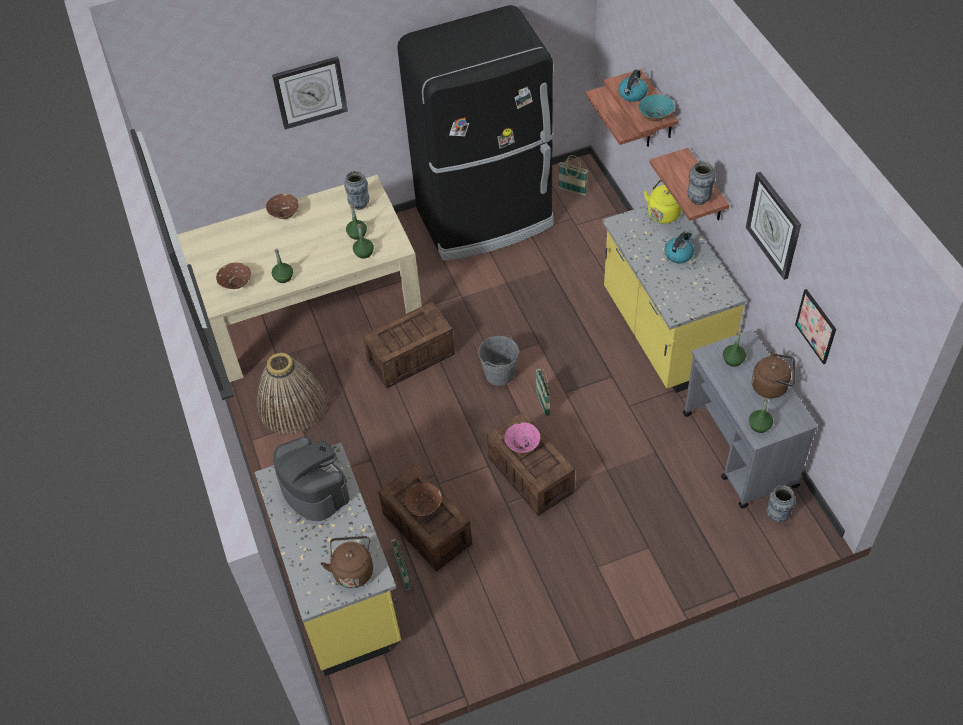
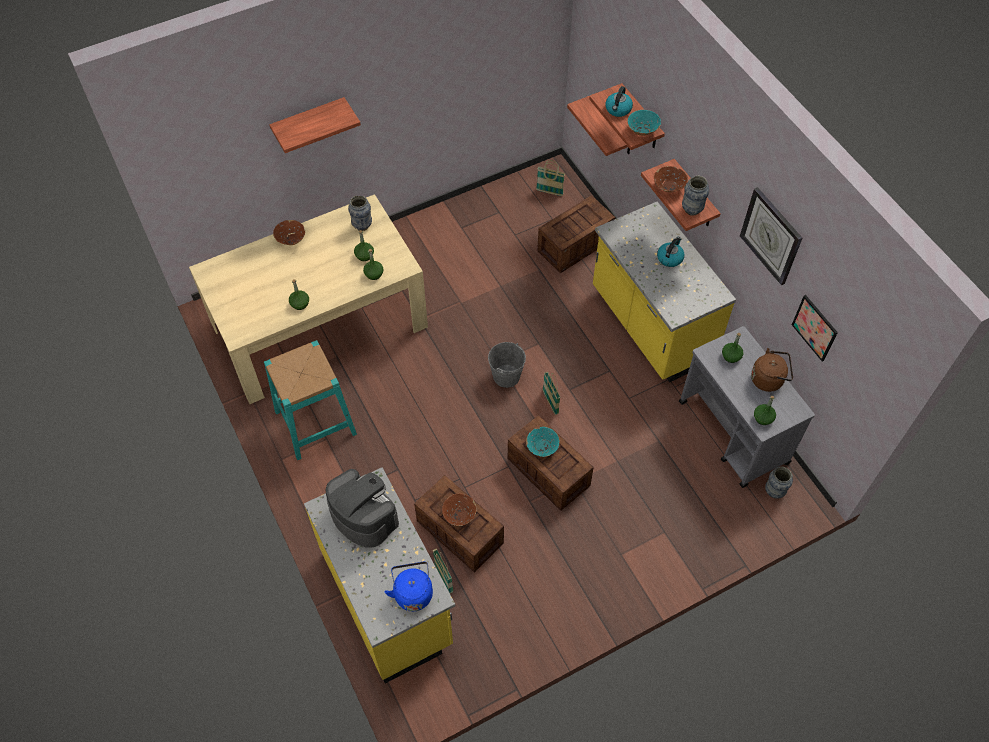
camera: 10 degrees left, 5 degrees up
brown bowl [216,262,251,289] -> brown bowl moved to [654,166,688,192]
basket [257,353,326,435] -> turquoise stool [264,340,357,460]
wall clock [272,56,348,130] -> shelf [269,97,361,153]
brown kettle [321,536,373,588] -> blue kettle [384,562,433,611]
crate [362,302,455,388] -> crate moved to [537,195,615,273]
black fridge [397,5,554,260] -> none
pink bowl [504,422,540,453] -> turquoise bowl [526,427,560,457]
yellow kettle [644,179,682,223] -> none

